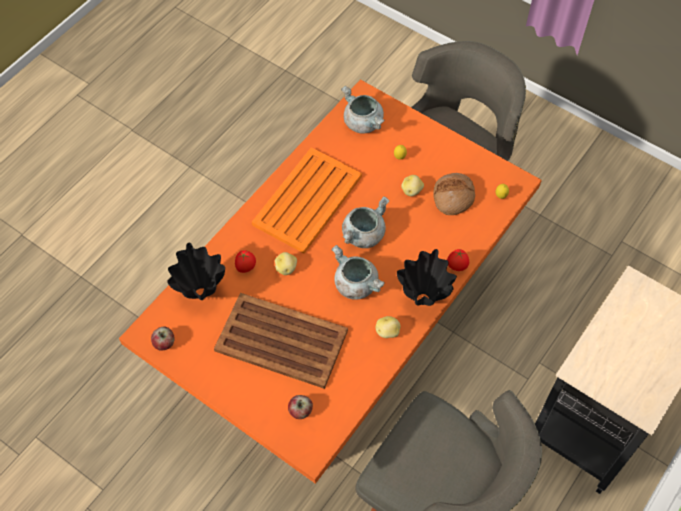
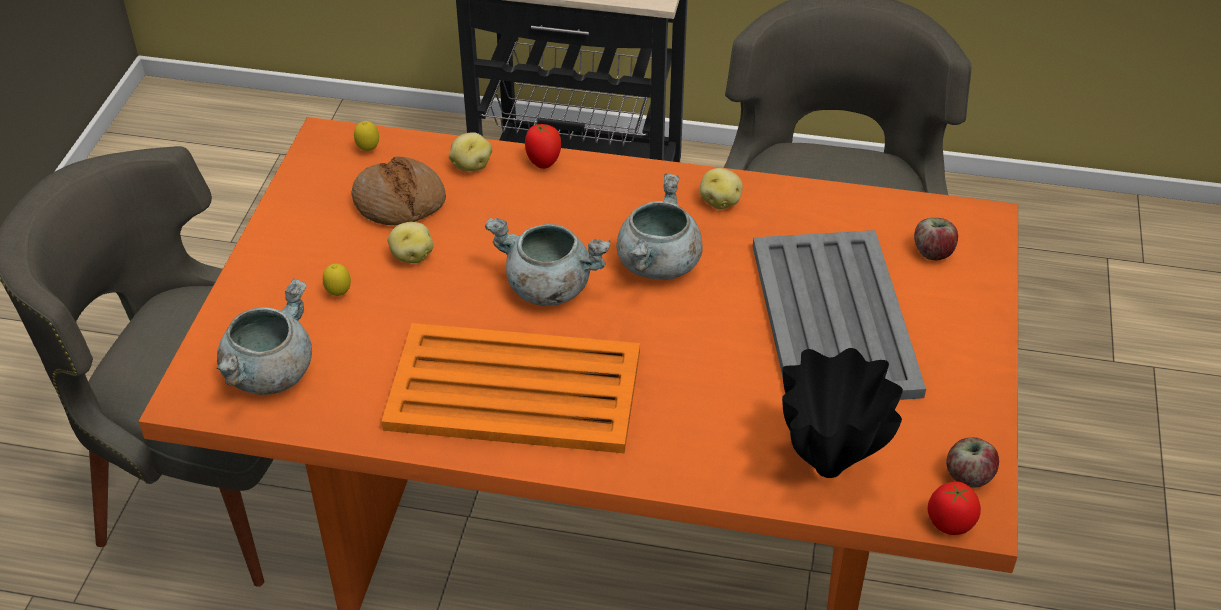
camera: 115 degrees left, 15 degrees down
brown tray [214,293,348,389] -> grey tray [753,230,926,400]
tomato [235,250,256,273] -> tomato moved to [928,481,981,535]
potato [275,252,297,275] -> potato moved to [449,132,492,171]
black vase [397,249,457,306] -> none

